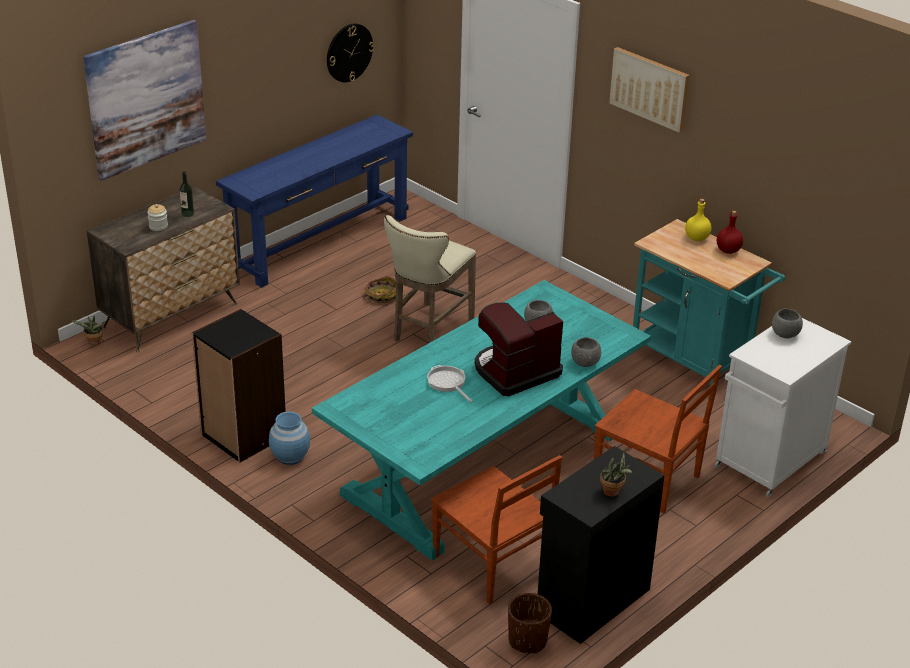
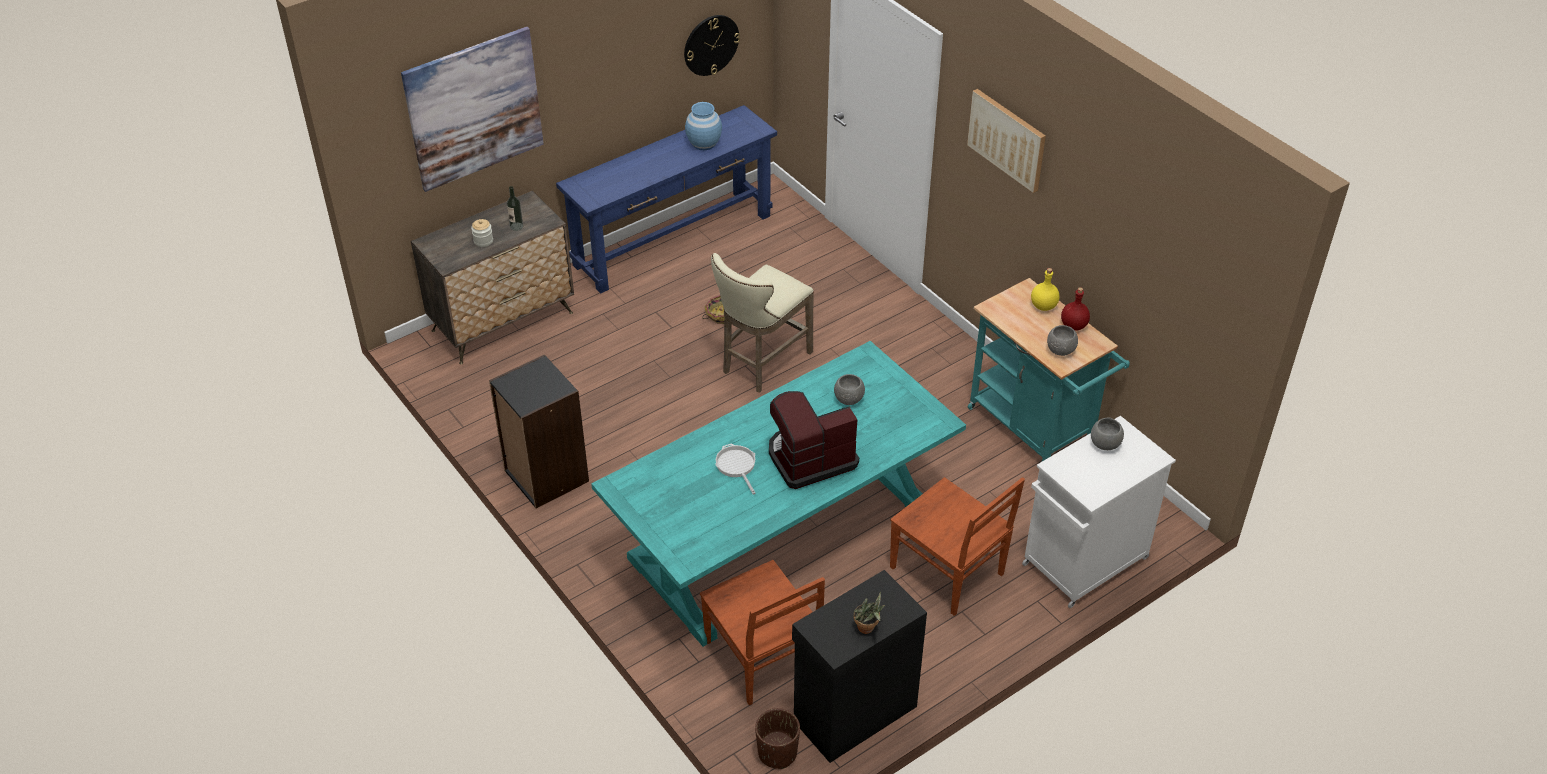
camera: 10 degrees right, 10 degrees up
potted plant [71,316,104,346] -> none
blue vase [269,412,310,465] -> blue vase moved to [685,102,722,150]
grey bowl [571,337,601,367] -> grey bowl moved to [1047,325,1078,356]

